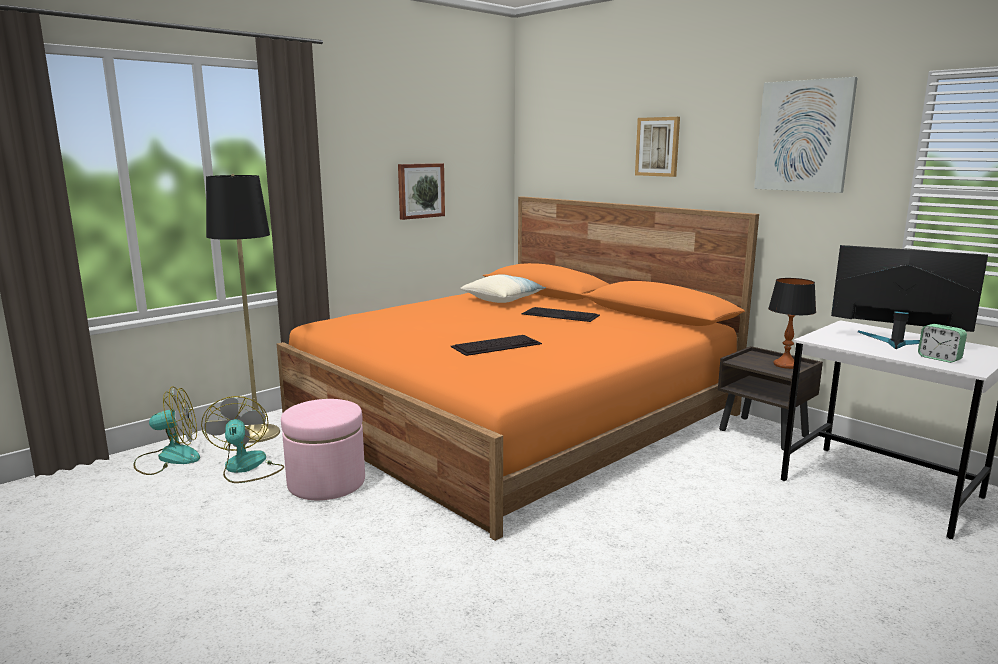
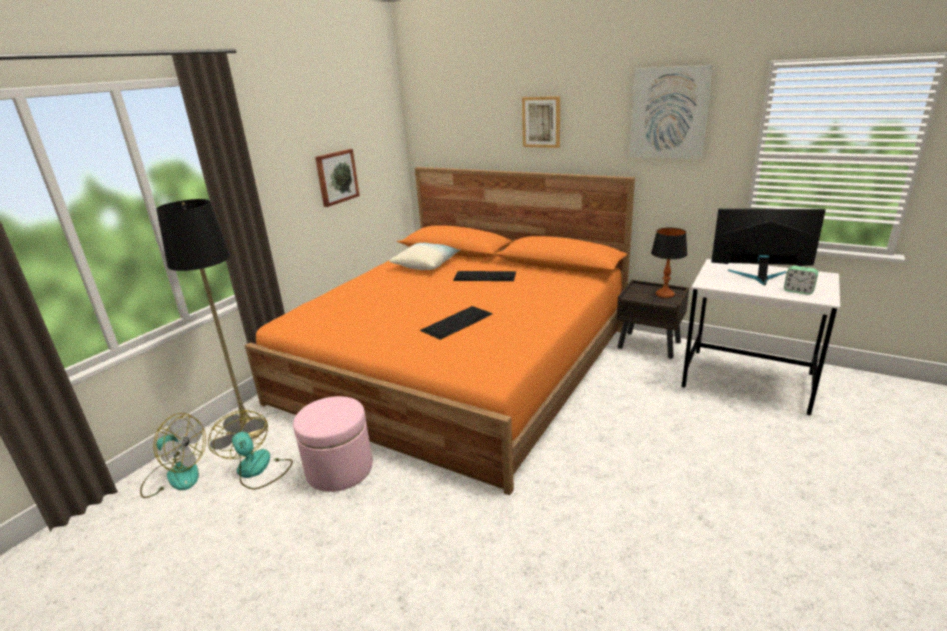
camera: 15 degrees left, 10 degrees up
fan [133,386,200,475] -> fan turned 45 degrees clockwise [140,413,206,498]

